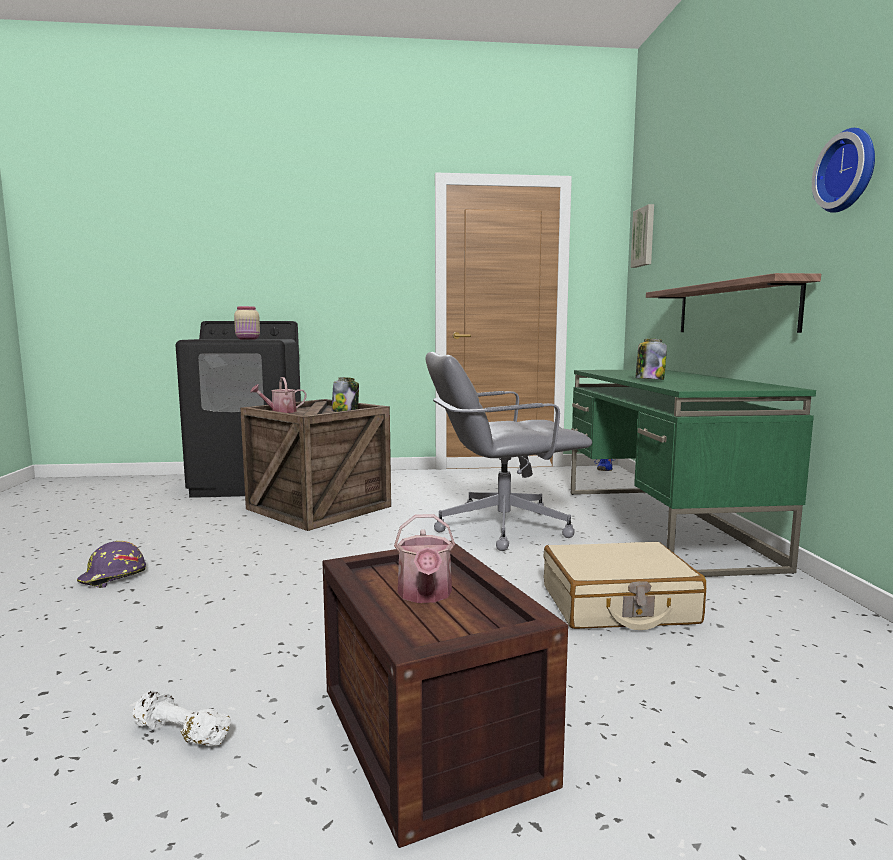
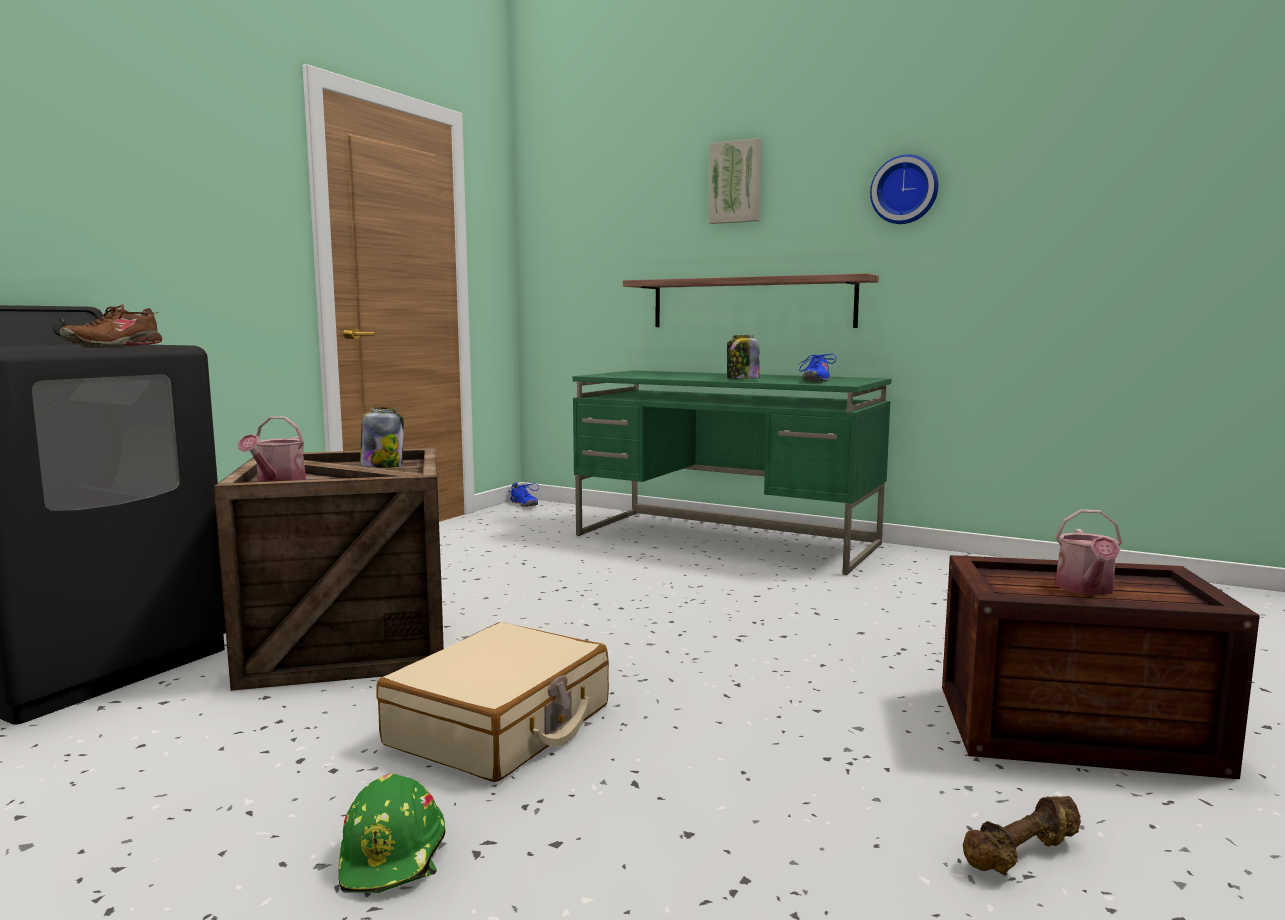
camera: 55 degrees left, 0 degrees up
purple hard hat [77,541,146,588] -> green hard hat [339,774,446,893]
white dumbbell [132,690,231,746] -> brown dumbbell [963,796,1081,874]
beige jar [234,306,260,340] -> brown shoe [60,304,162,346]
watering can [394,514,455,603] -> watering can turned 75 degrees clockwise [1055,509,1122,595]
grey office chair [426,352,592,551] -> none
beige suitcase [544,542,706,630] -> beige suitcase moved to [376,622,609,782]
picture [631,204,654,268] -> picture moved to [709,138,762,224]
none -> blue shoe [799,354,836,382]

